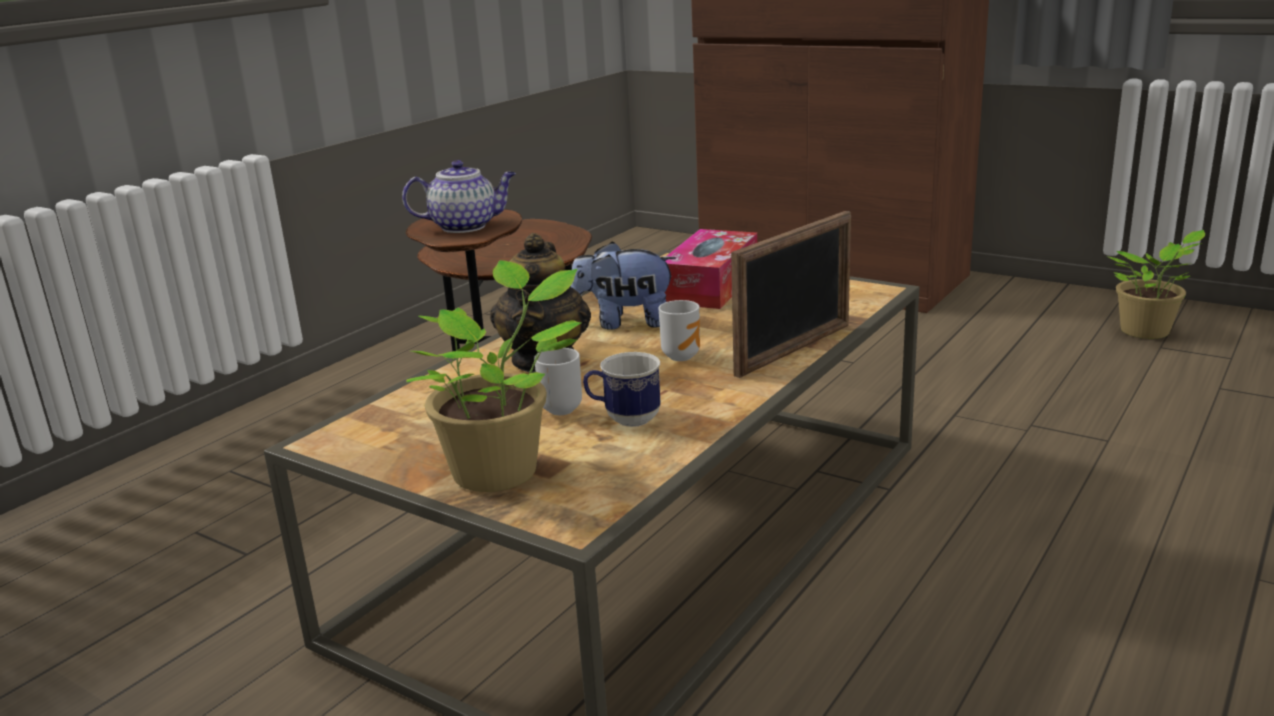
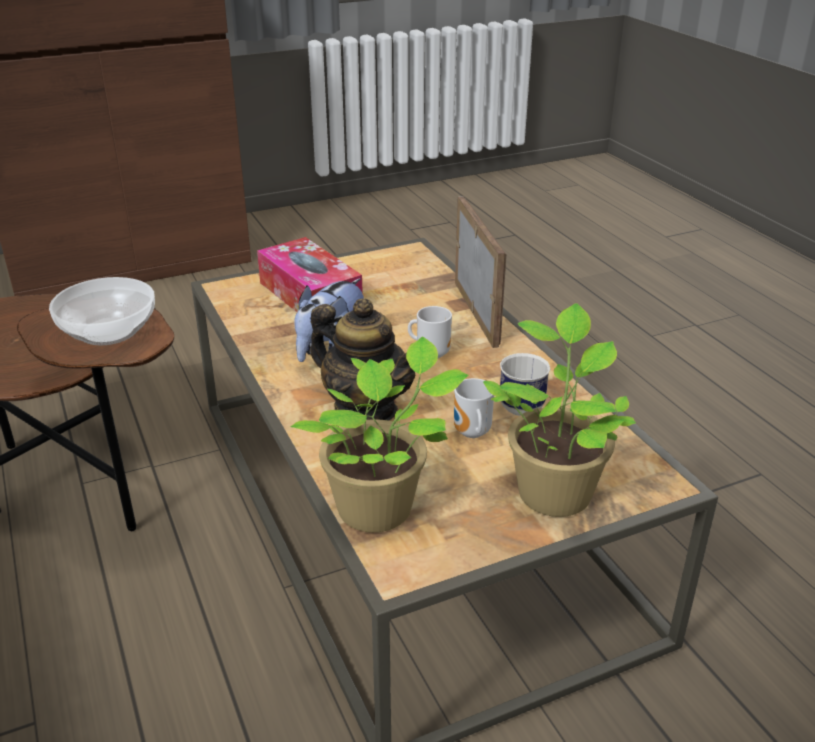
camera: 60 degrees left, 10 degrees up
teapot [402,160,516,233] -> bowl [49,277,155,345]
potted plant [1107,230,1205,339] -> potted plant moved to [290,337,469,532]

